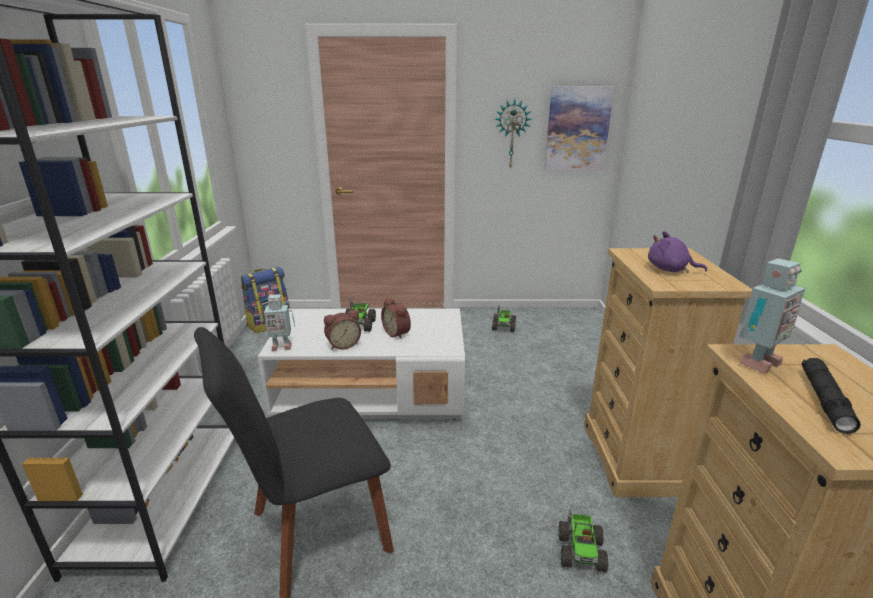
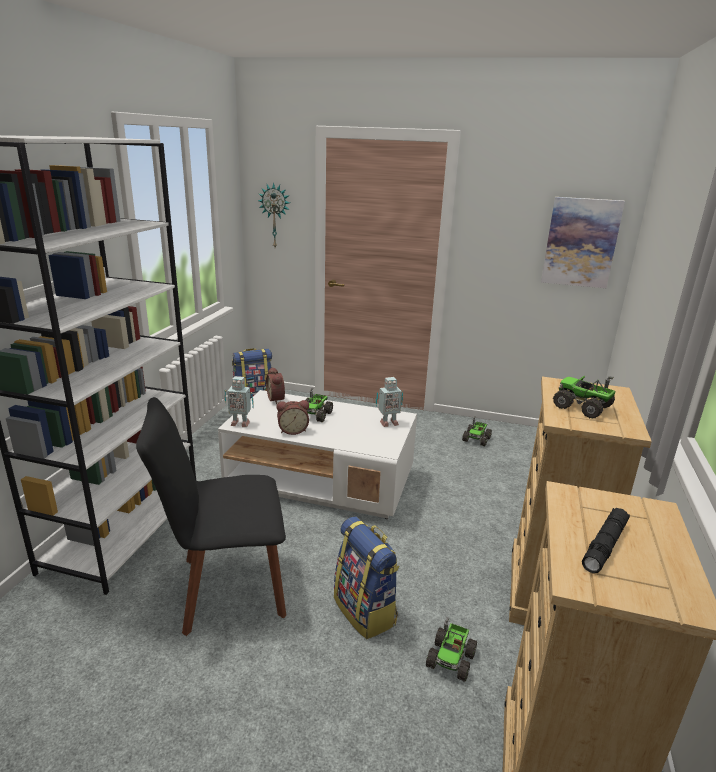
camera: 15 degrees right, 0 degrees up
alarm clock [381,298,411,340] -> alarm clock moved to [266,367,285,404]
wall clock [495,99,531,170] -> wall clock moved to [258,183,290,247]
purple plush toy [648,231,707,273] -> toy truck [553,375,615,418]
toy robot [739,259,805,374] -> toy robot moved to [376,377,403,427]
none -> backpack [334,517,399,639]

